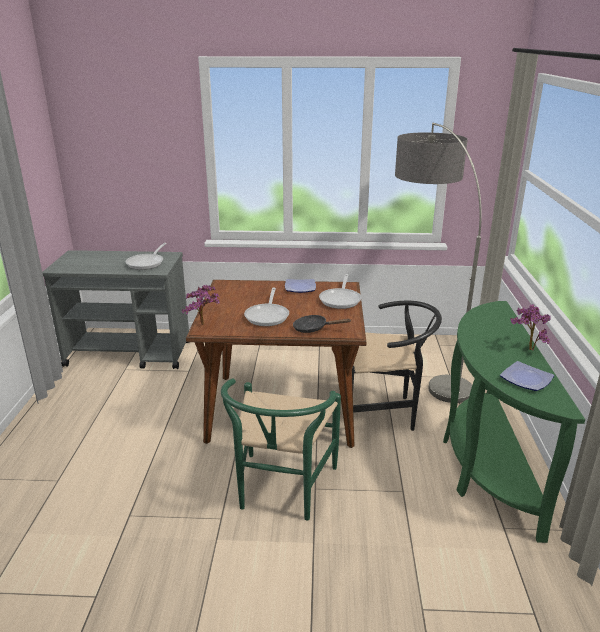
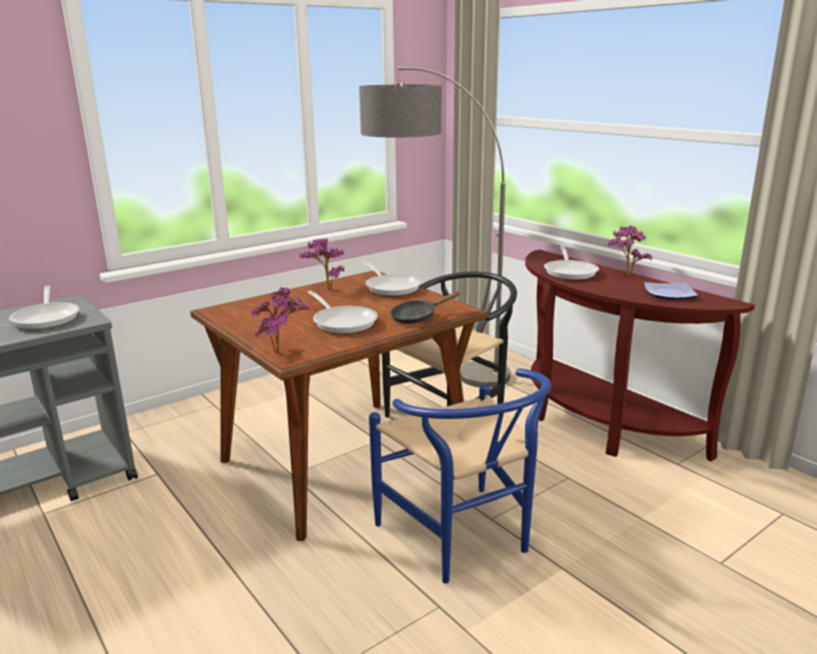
camera: 40 degrees left, 5 degrees down
green chair [221,378,341,521] -> blue chair [369,368,551,584]
plate [285,279,316,293] -> potted plant [299,238,344,290]
green console table [443,301,585,543] -> brown console table [525,250,755,461]
none -> frying pan [544,246,599,280]

